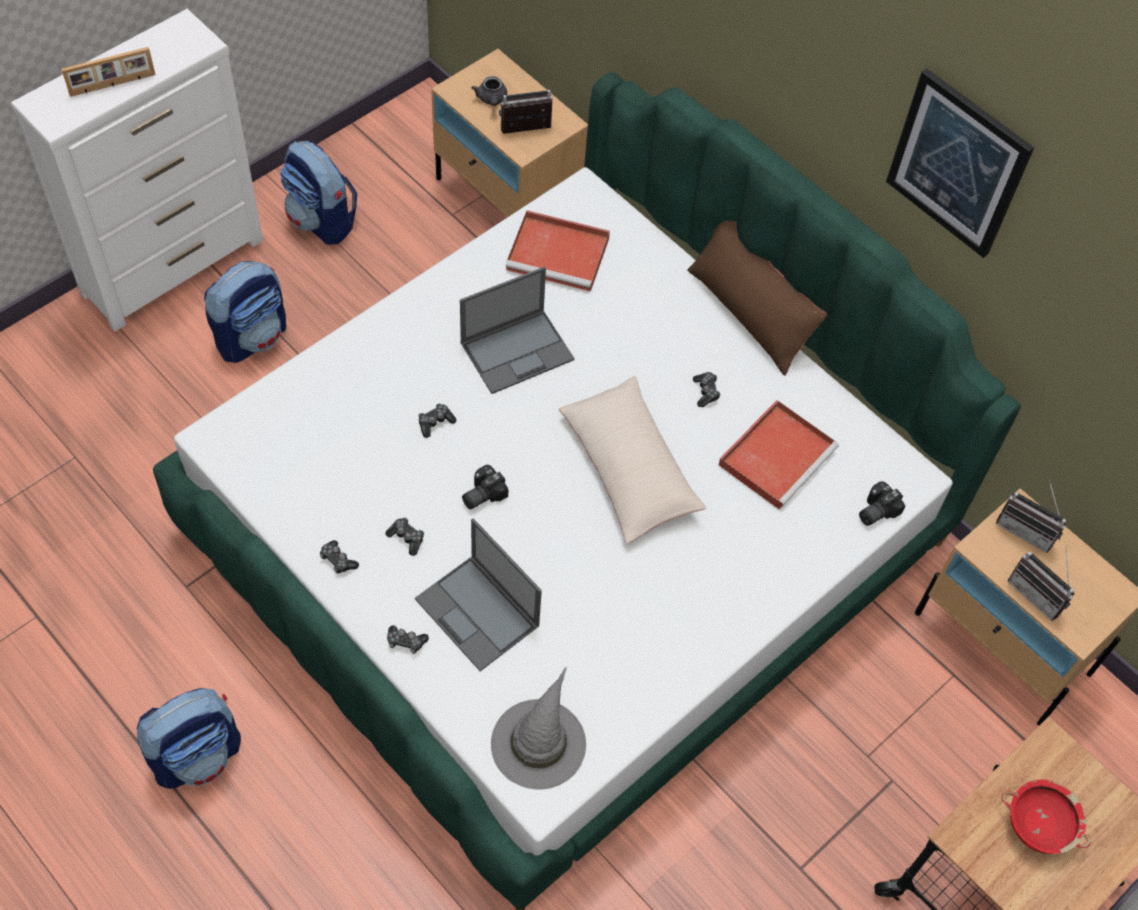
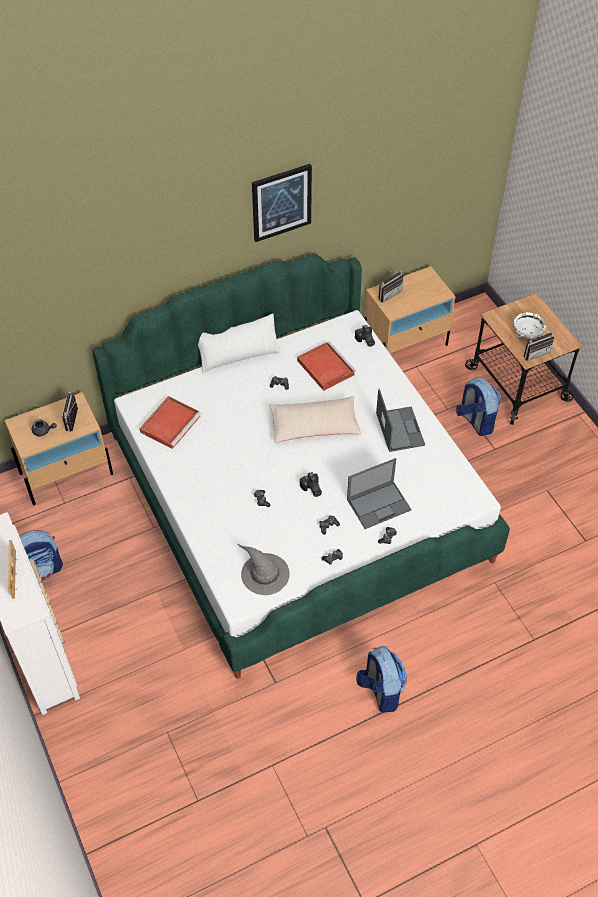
camera: 70 degrees left, 5 degrees down
backpack [204,261,286,363] -> backpack moved to [456,377,501,436]
laptop [460,266,575,394] -> laptop moved to [376,389,425,452]
grey hat [491,667,586,790] -> grey hat moved to [238,544,290,595]
brown pillow [687,221,827,376] -> white pillow [198,313,281,373]
red bowl [1002,779,1091,854] -> white bowl [514,312,546,339]
radio [1007,546,1075,621] -> radio moved to [524,325,554,361]

